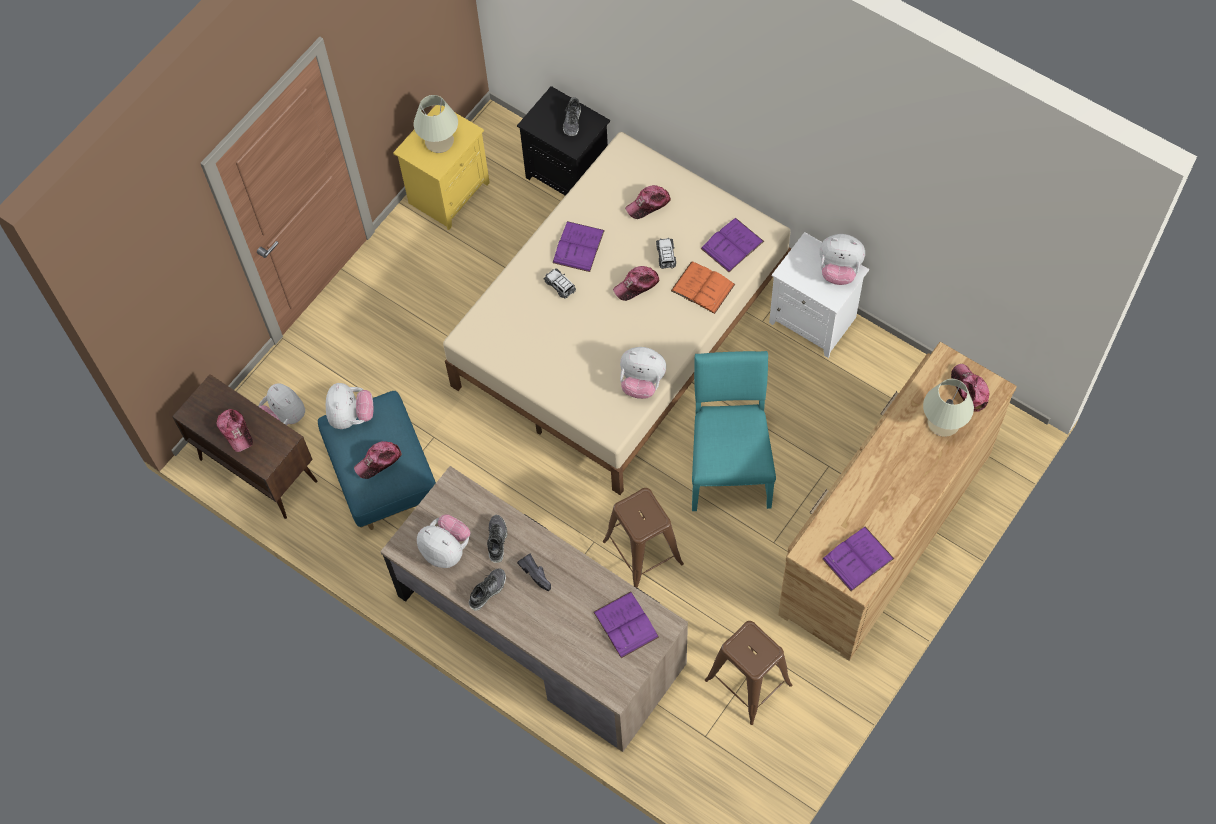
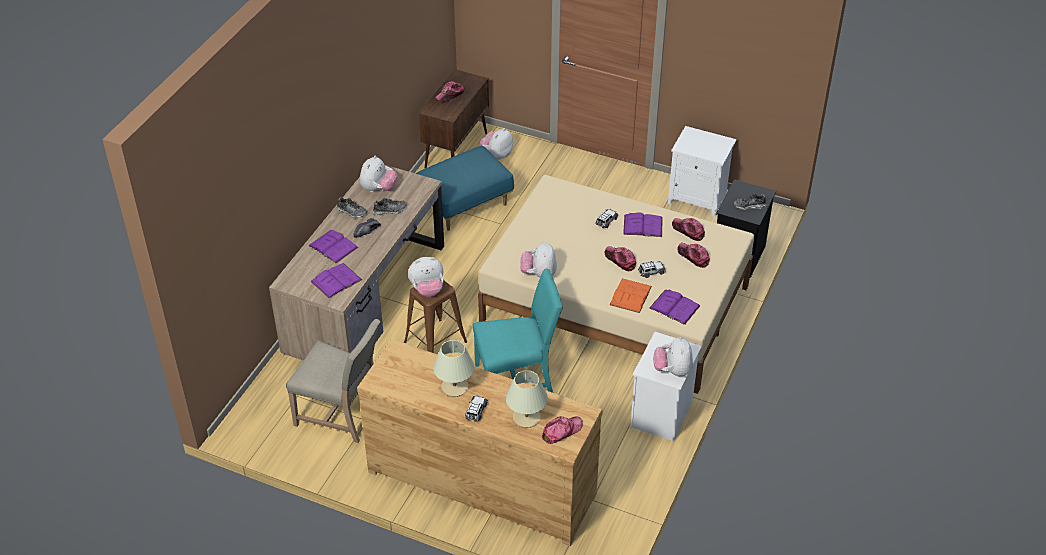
camera: 75 degrees right, 20 degrees down
plush toy [326,383,373,429] -> plush toy moved to [408,257,443,297]
cap [354,441,402,479] -> cap moved to [672,218,705,241]
yellow nightstand [393,105,490,230] -> white nightstand [668,126,737,217]
beige table lamp [414,95,458,153] -> beige table lamp moved to [433,340,474,397]
brown stool [705,621,792,725] -> beige chair [286,319,381,443]
purple book [822,527,894,591] -> purple book moved to [308,230,358,263]
none -> toy car [465,395,488,422]

